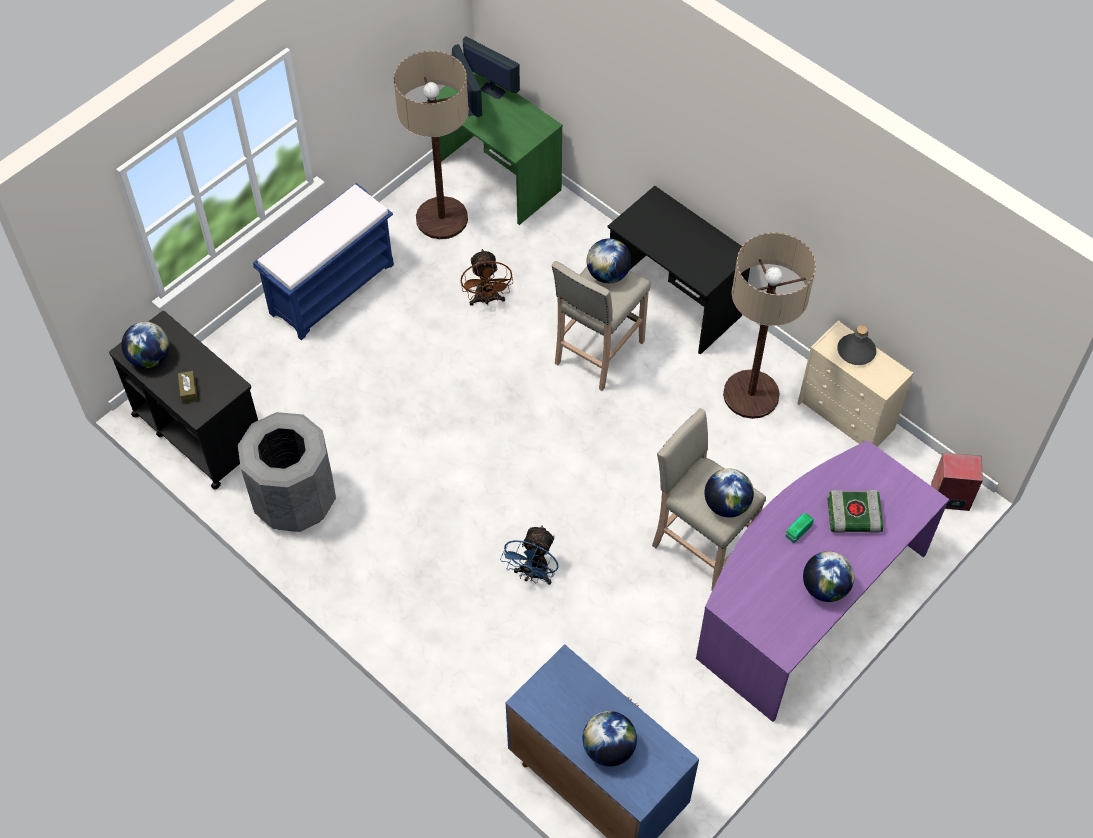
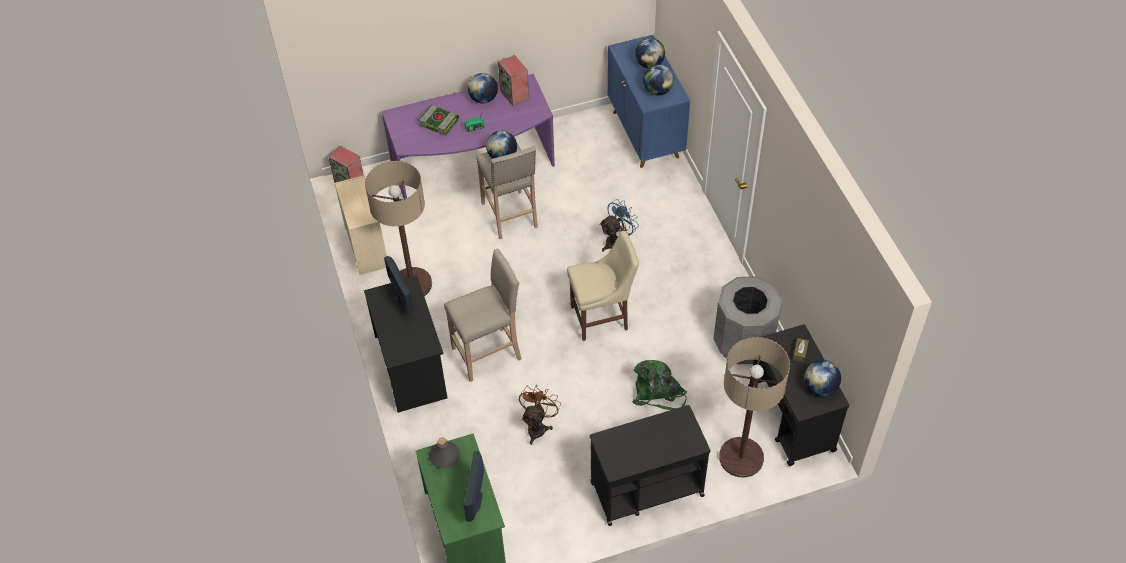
camera: 150 degrees left, 5 degrees down
blue bench [253,183,394,340] -> black cart [590,405,711,526]
floor lamp [394,51,469,239] -> floor lamp moved to [719,337,790,478]
monitor [463,36,520,99] -> monitor moved to [384,256,413,314]
globe [587,239,631,283] -> globe moved to [643,65,674,95]
grey bottle [837,325,876,365] -> grey bottle moved to [429,437,460,469]
none -> speaker [498,55,529,106]
none -> beige chair [567,231,639,341]
none -> green backpack [632,360,687,410]

